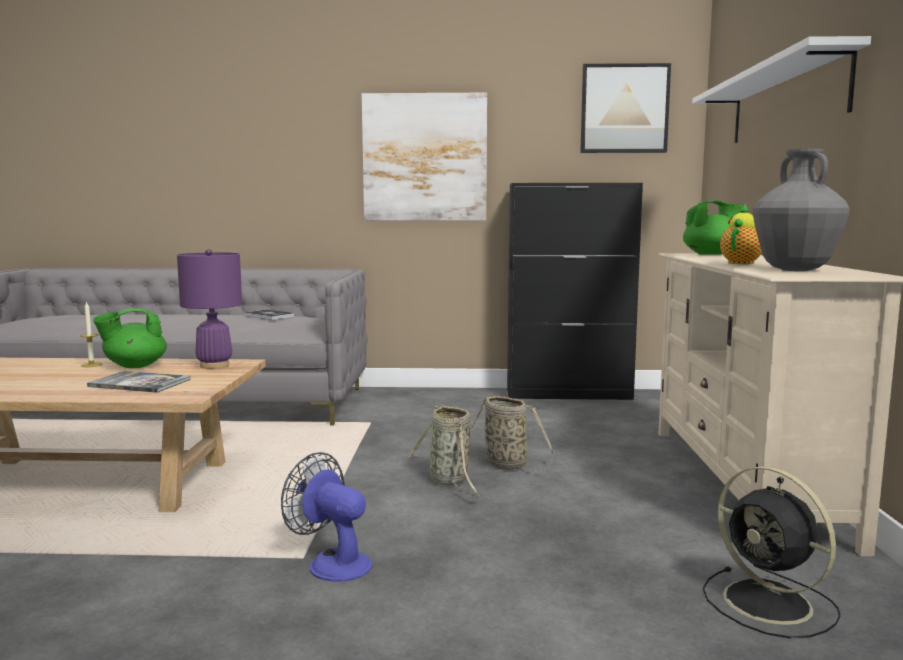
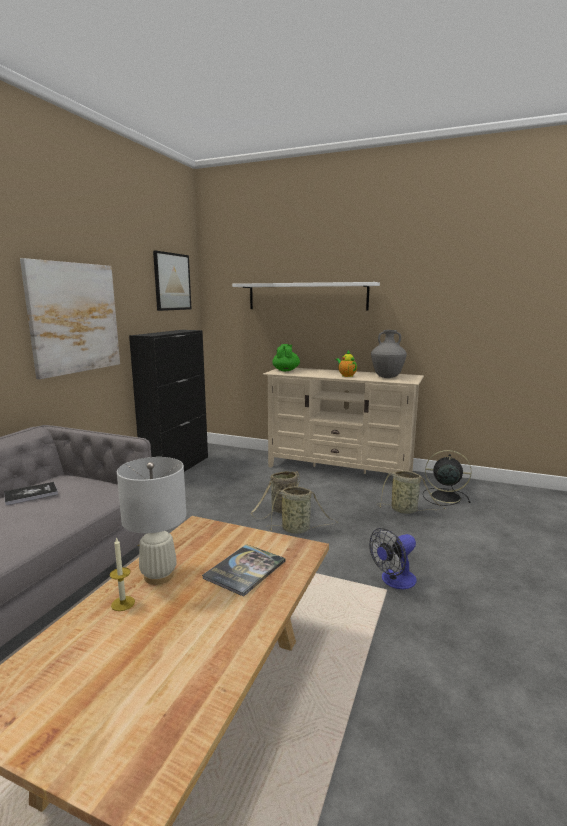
camera: 70 degrees left, 5 degrees up
green teapot [93,308,167,368] -> white table lamp [117,457,186,585]
purple table lamp [177,249,242,369] -> none
black fan [703,466,841,639] -> black fan turned 150 degrees counterclockwise [423,450,472,506]
none -> basket [377,471,446,514]

